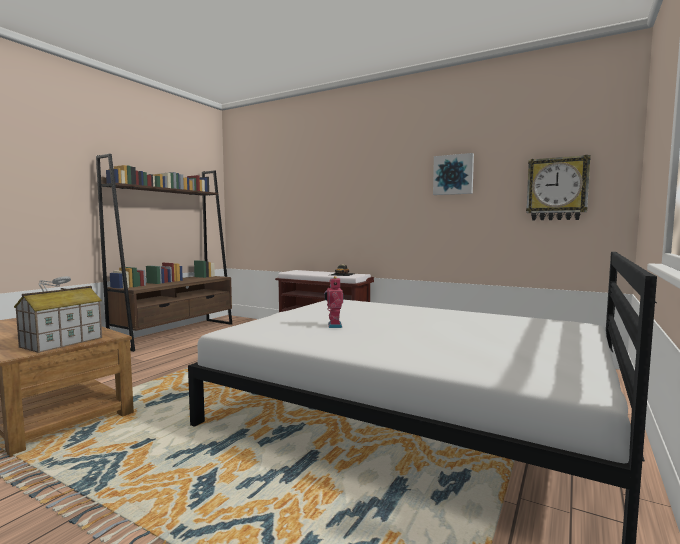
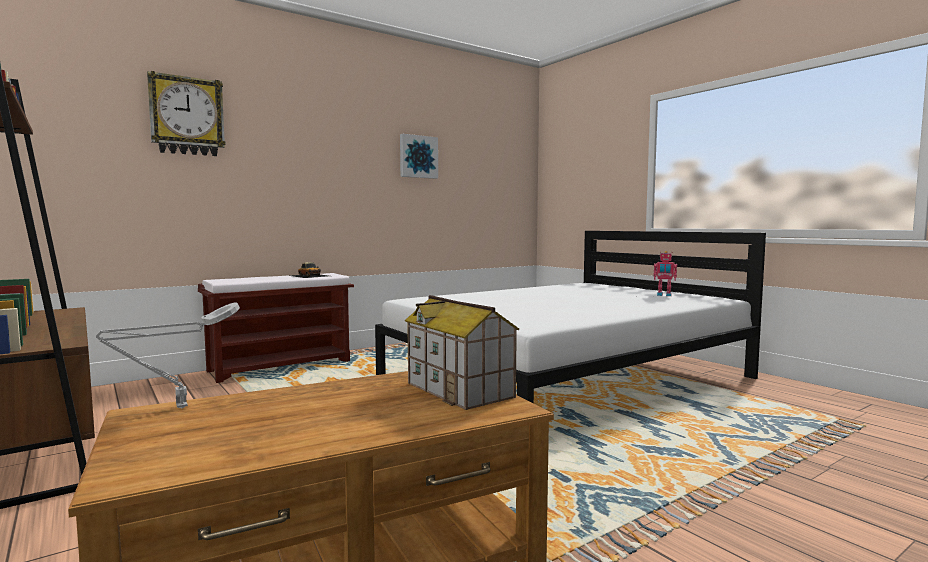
camera: 65 degrees left, 0 degrees up
toy robot [324,276,343,328] -> toy robot moved to [653,251,677,296]
wall clock [526,155,591,220] -> wall clock moved to [147,71,225,156]

